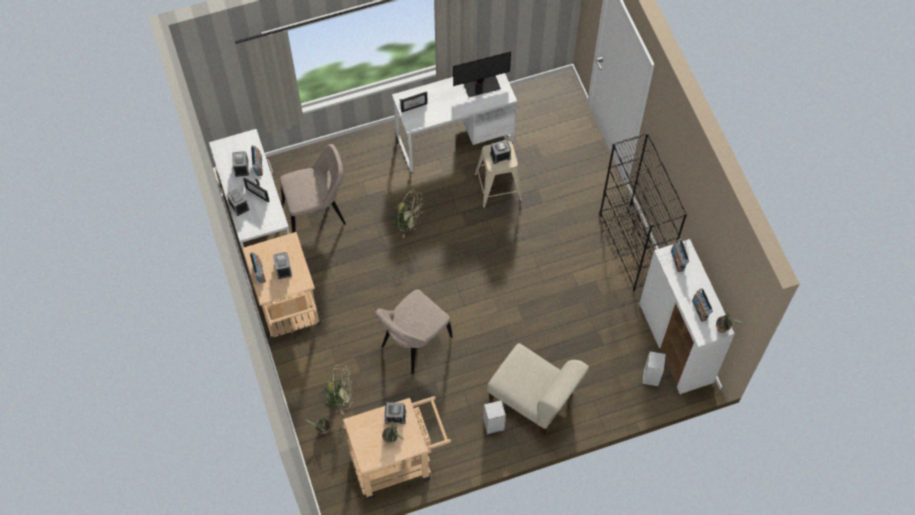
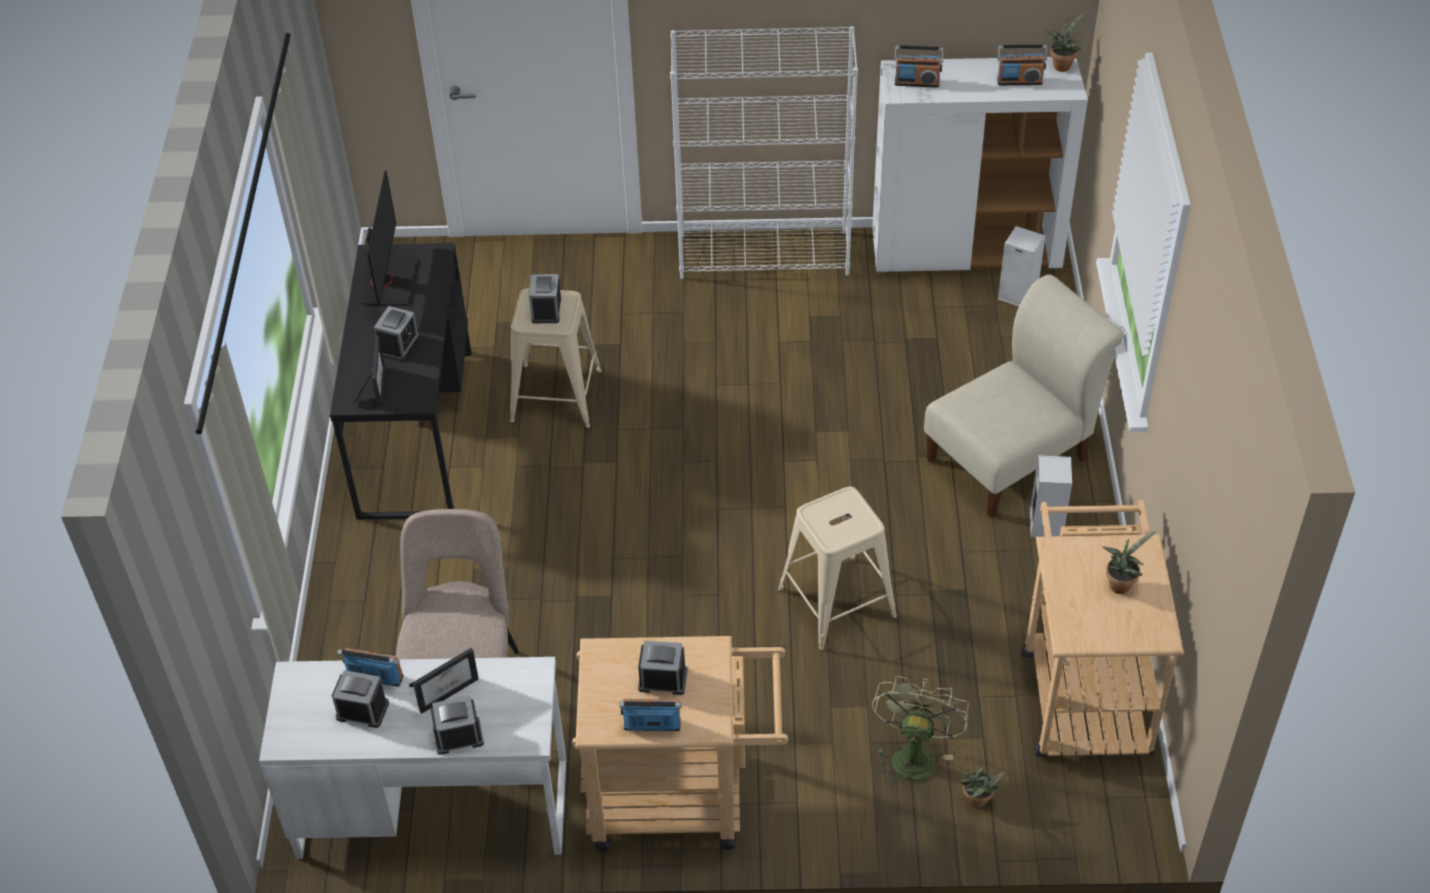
camera: 70 degrees left, 15 degrees down
beige chair [375,289,453,374] -> beige stool [778,487,897,651]
alarm clock [384,402,406,424] -> alarm clock moved to [374,306,419,361]
white desk [392,73,517,172] -> black desk [330,243,471,520]
green fan [392,190,424,238] -> none
black bookcase [599,133,687,291] -> white bookcase [670,26,858,279]

